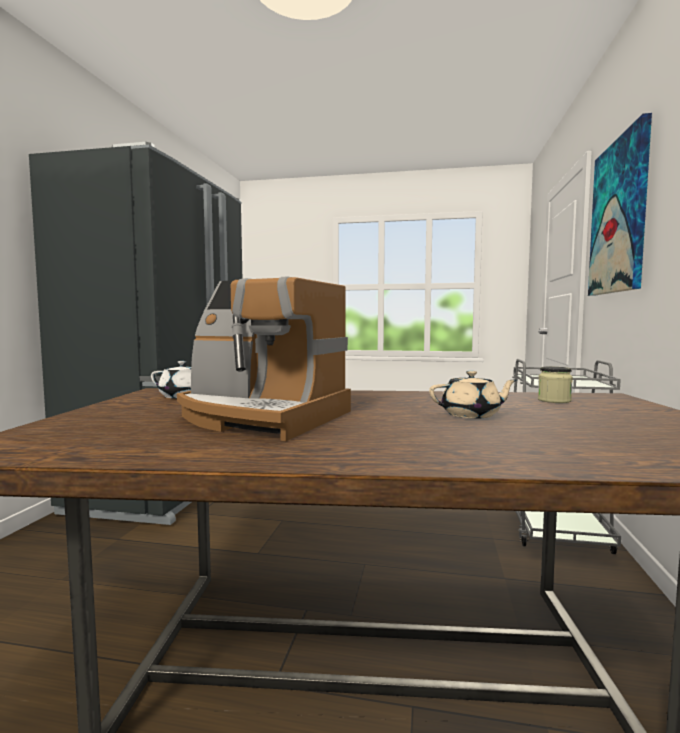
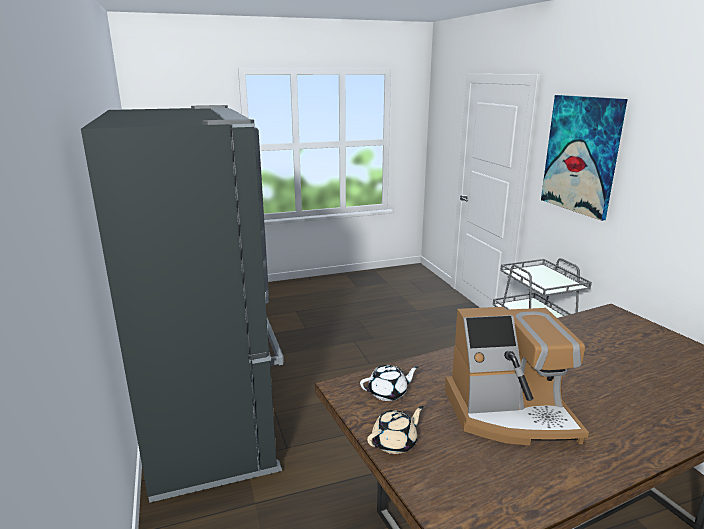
camera: 30 degrees left, 15 degrees up
beige teapot [429,371,517,419] -> beige teapot moved to [367,406,424,454]
jar [538,367,573,403] -> none

